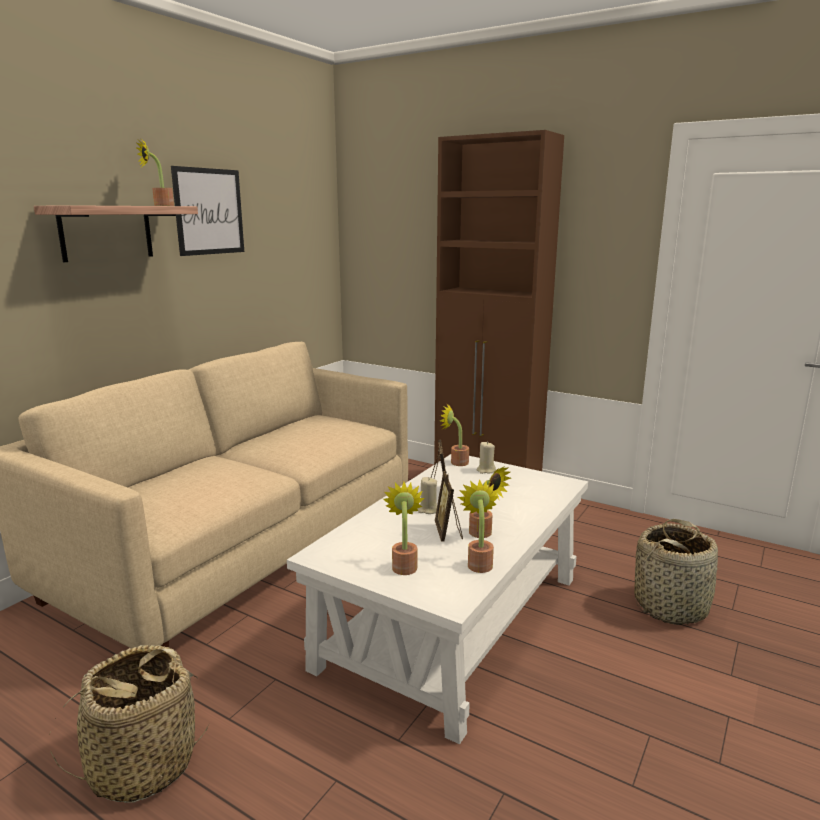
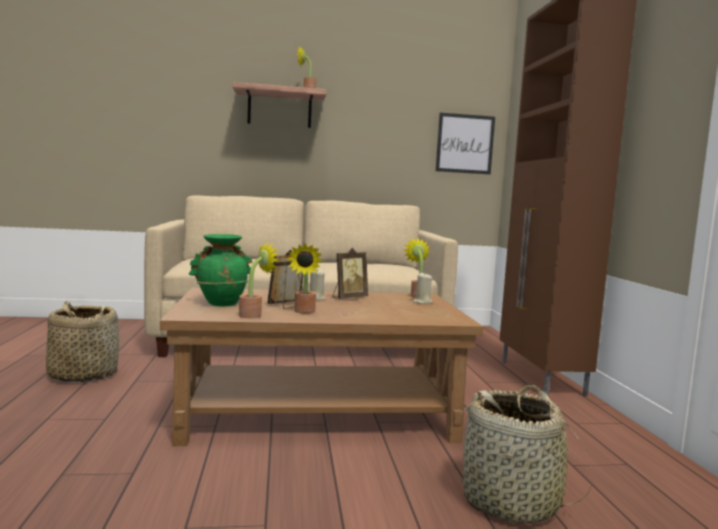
camera: 50 degrees right, 10 degrees down
picture [171,166,244,256] -> picture moved to [435,113,495,174]
white coffee table [287,454,588,744] -> brown coffee table [160,288,484,446]
potted plant [383,482,424,575] -> green vase [189,234,252,306]

